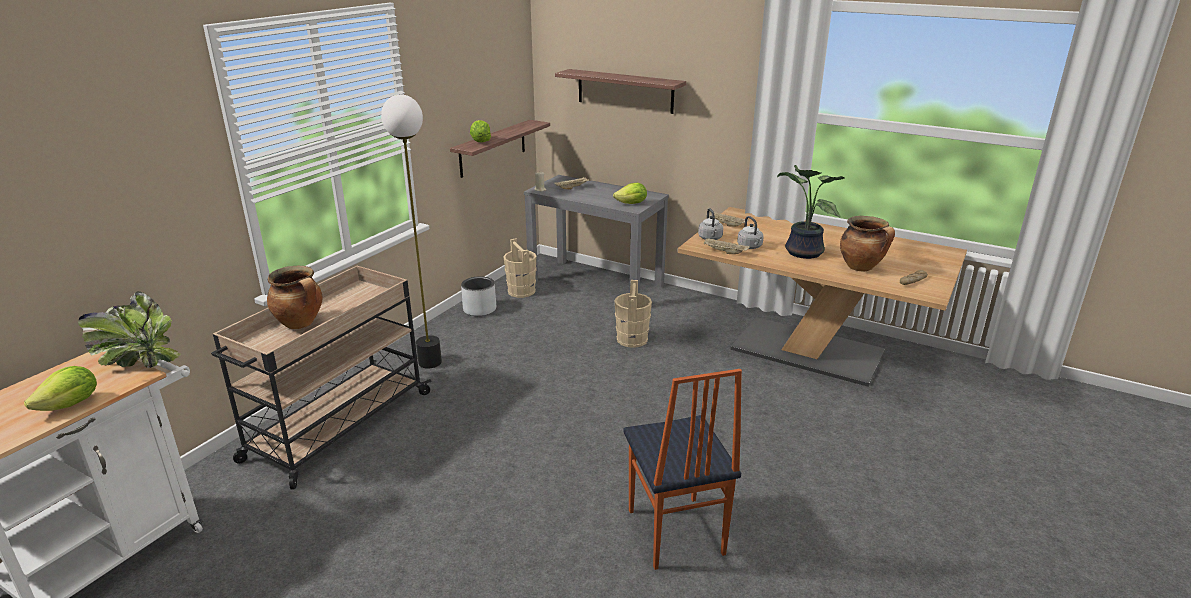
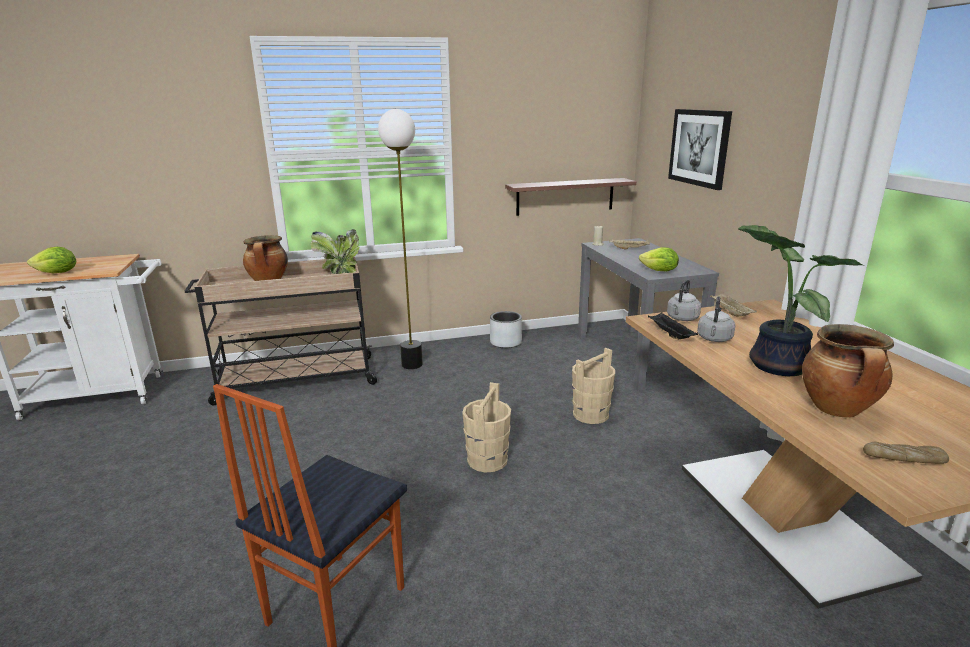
camera: 45 degrees right, 5 degrees down
potted plant [78,291,181,368] -> potted plant moved to [310,229,360,274]
lettuce [470,120,491,143] -> none
beige bucket [503,238,536,298] -> beige bucket moved to [462,382,511,473]
shelf [555,69,686,114] -> picture [668,109,732,190]
beige tray [704,238,750,254] -> black tray [648,313,698,339]

